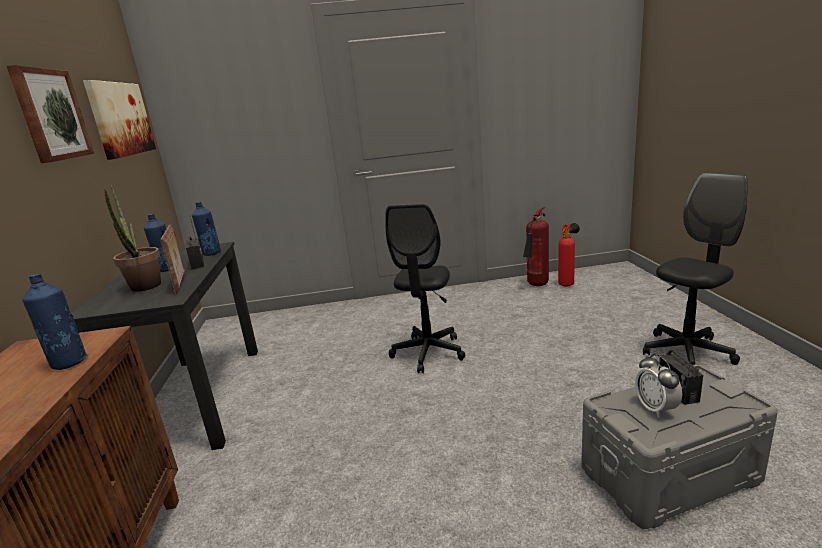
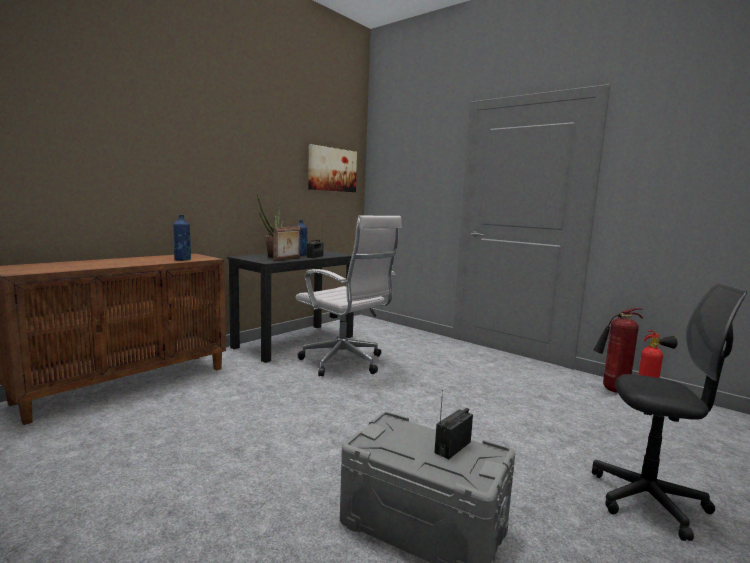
camera: 45 degrees right, 10 degrees down
picture [7,65,94,163] -> none
blue bottle [192,202,221,256] -> none
black office chair [385,204,465,373] -> none
alarm clock [635,354,682,418] -> none
none -> white office chair [296,215,402,377]

